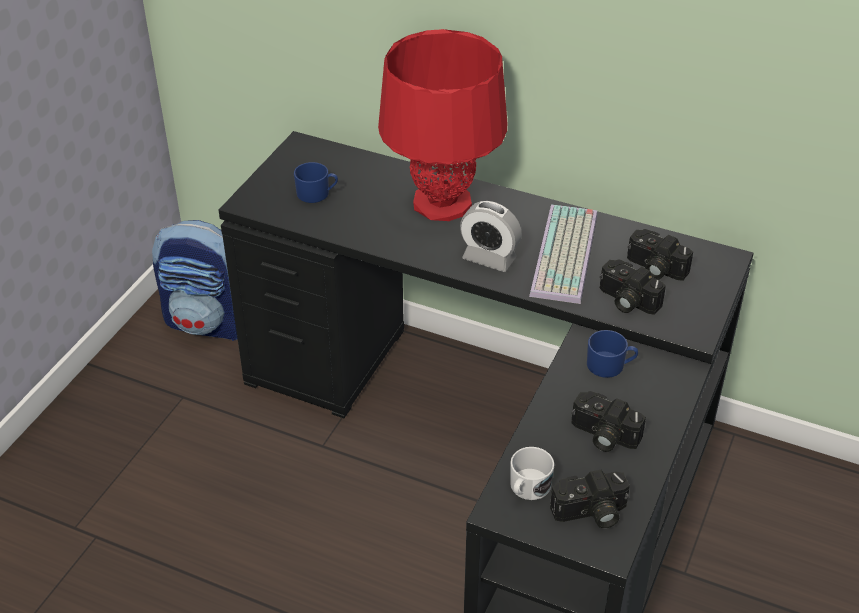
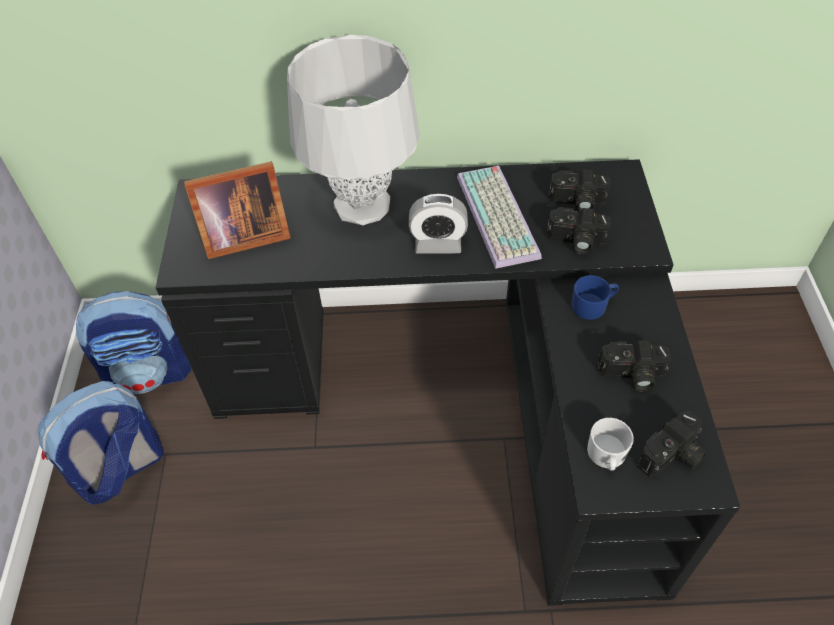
camera: 25 degrees left, 10 degrees up
blue mug [294,162,338,203] -> picture frame [184,161,291,259]
red table lamp [378,29,507,221] -> grey table lamp [287,35,420,225]
none -> backpack [38,381,164,505]

